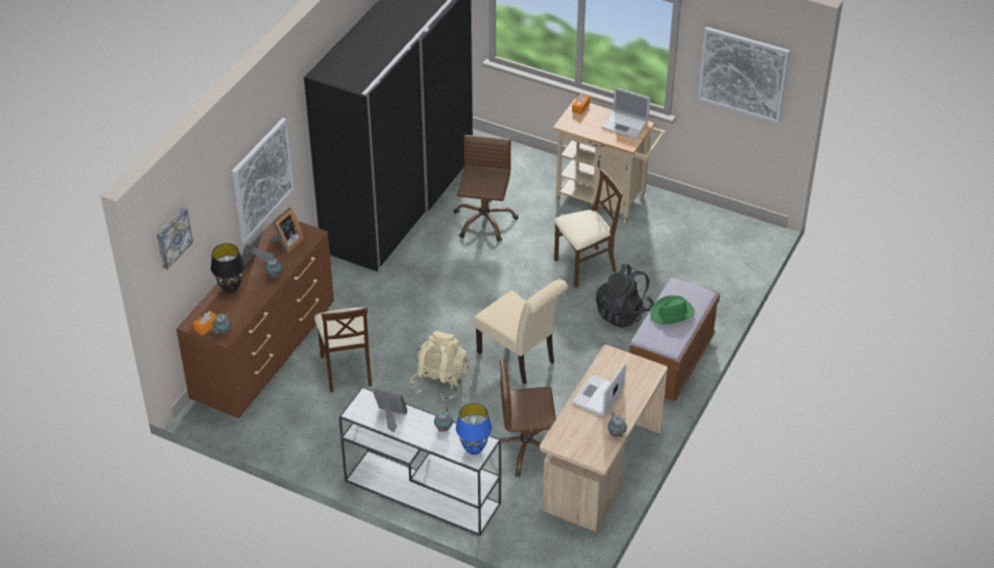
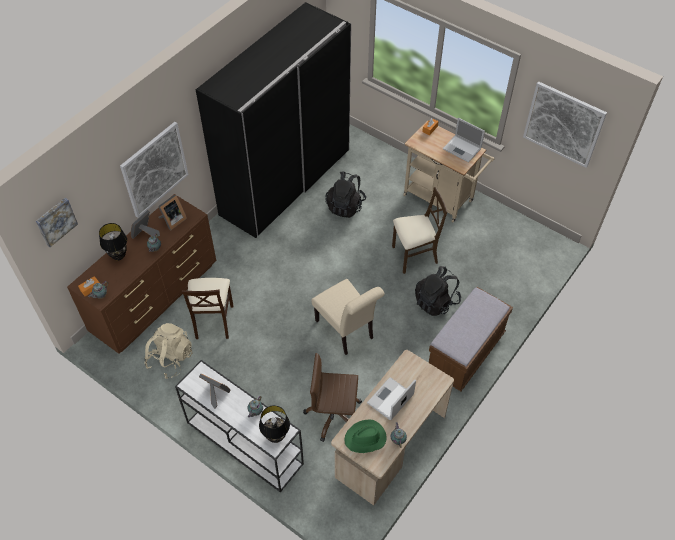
camera: 10 degrees right, 10 degrees up
beige backpack [410,331,469,401] -> beige backpack moved to [144,323,193,379]
brown office chair [454,135,518,242] -> black backpack [325,171,366,218]
blue table lamp [456,403,492,455] -> black table lamp [259,405,290,443]
green hat [650,295,695,324] -> green hat moved to [344,419,387,453]

